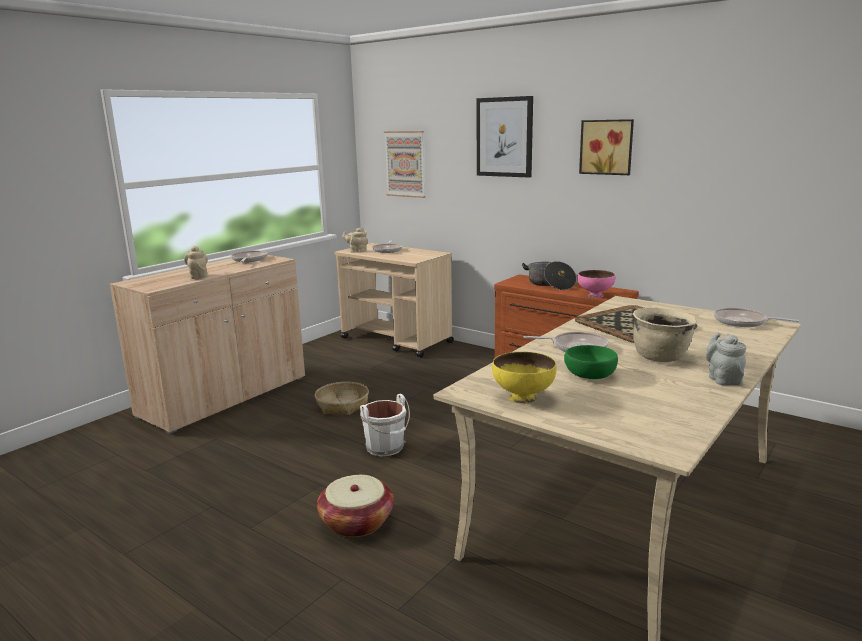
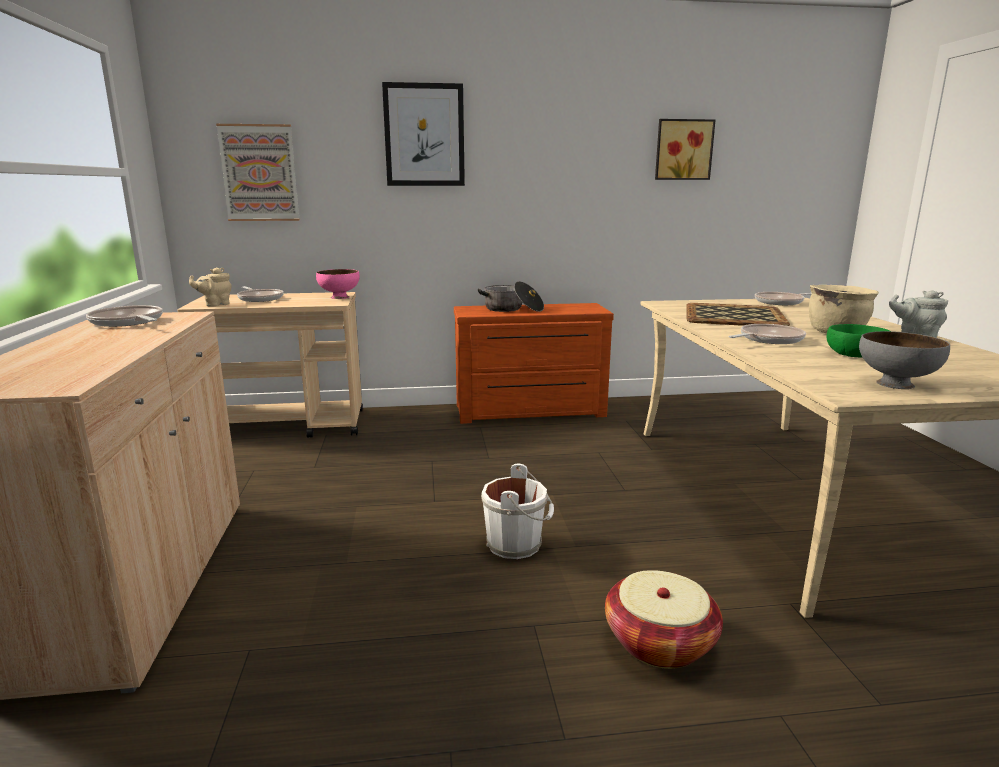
camera: 45 degrees left, 0 degrees up
beige teapot [184,246,208,279] -> none
basket [315,382,369,415] -> none
yellow bowl [492,352,557,404] -> grey bowl [859,331,950,389]
pink bowl [577,270,615,298] -> pink bowl moved to [316,269,360,299]
picture [579,119,634,175] -> picture moved to [655,119,716,180]

